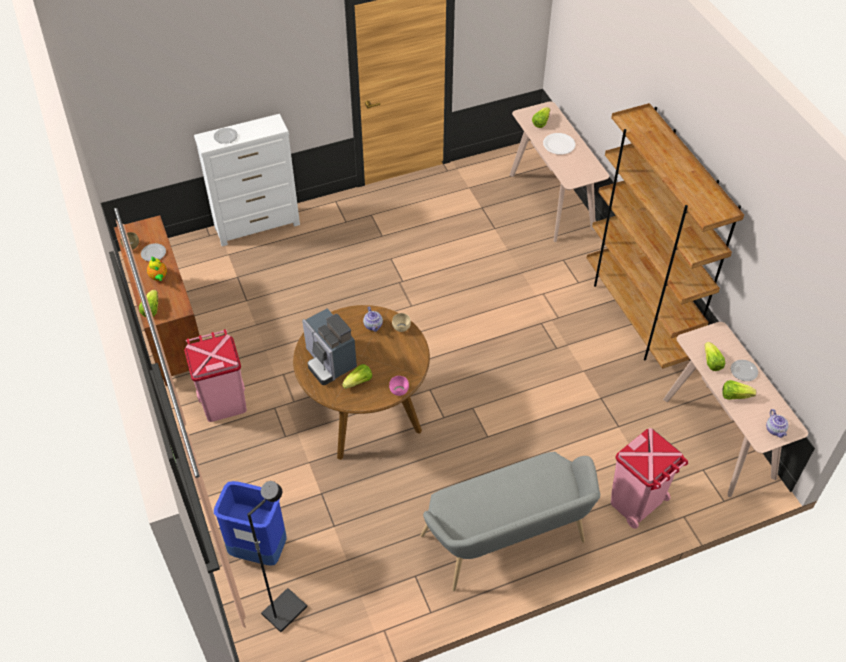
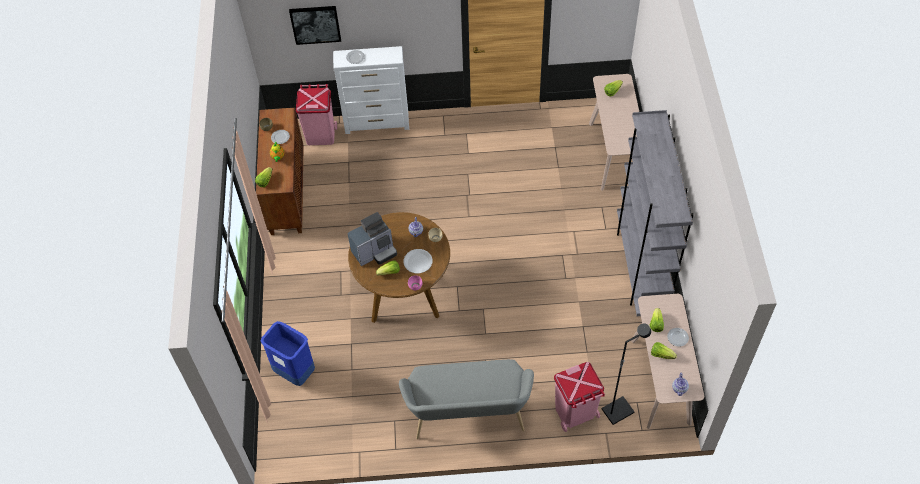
camera: 20 degrees right, 5 degrees up
pink trash can [184,329,247,422] -> pink trash can moved to [296,84,337,145]
black floor lamp [247,481,307,632] -> black floor lamp moved to [602,323,651,425]
coffee machine [302,308,357,385] -> coffee machine turned 105 degrees counterclockwise [347,212,397,266]
white plate [543,133,576,154] -> white plate moved to [403,249,433,273]
brown bookcase [587,103,744,369] -> grey bookcase [617,110,694,316]
none -> picture [289,6,341,45]

